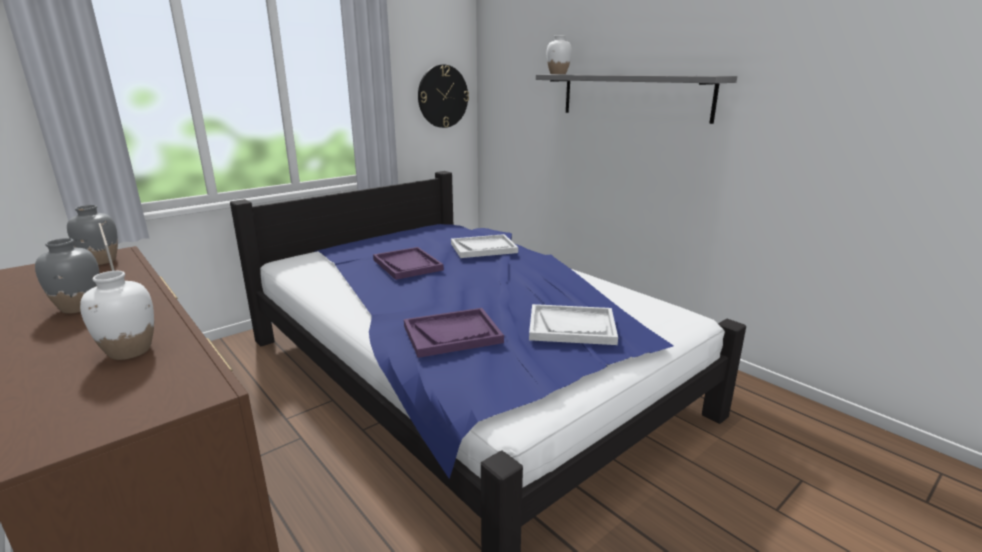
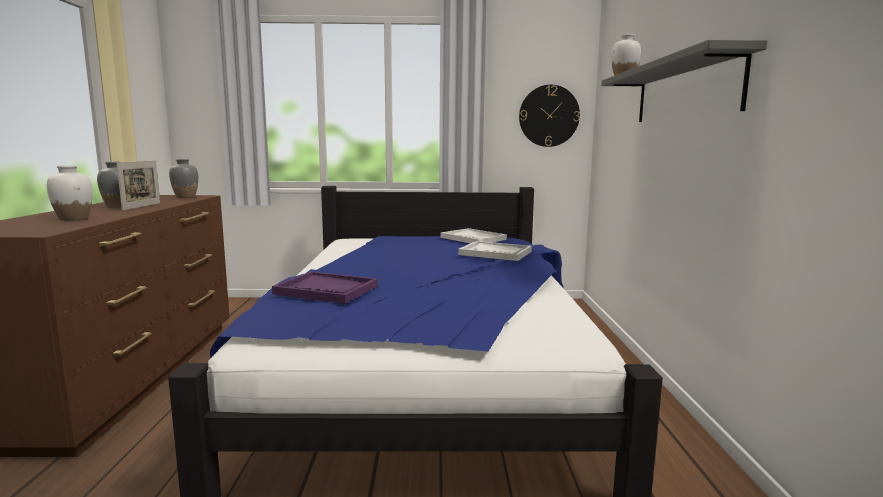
camera: 40 degrees right, 10 degrees down
purple tray [373,247,444,280] -> none
white tray [529,304,618,345] -> white tray moved to [440,228,507,243]

